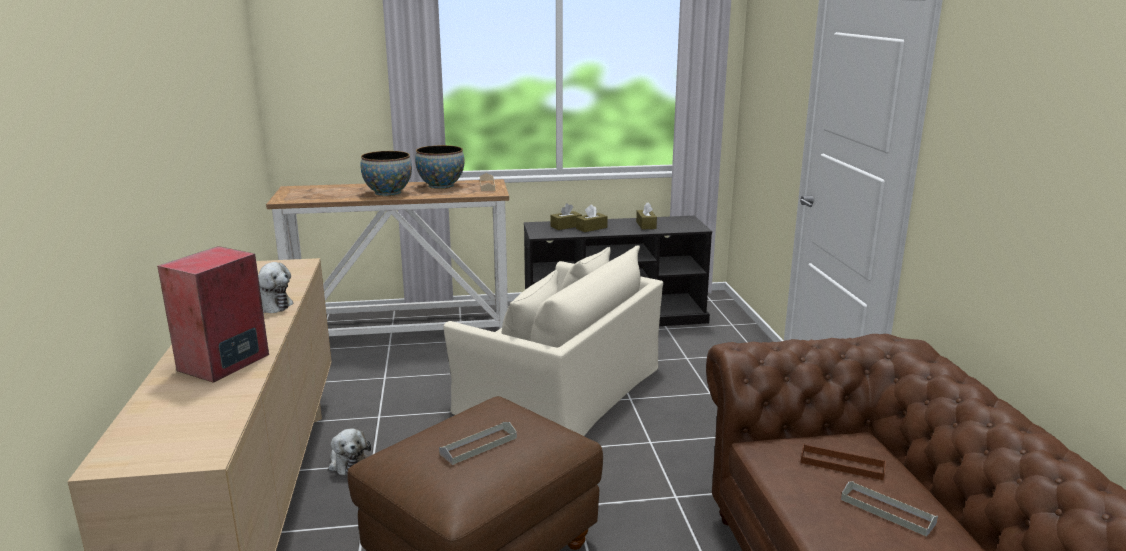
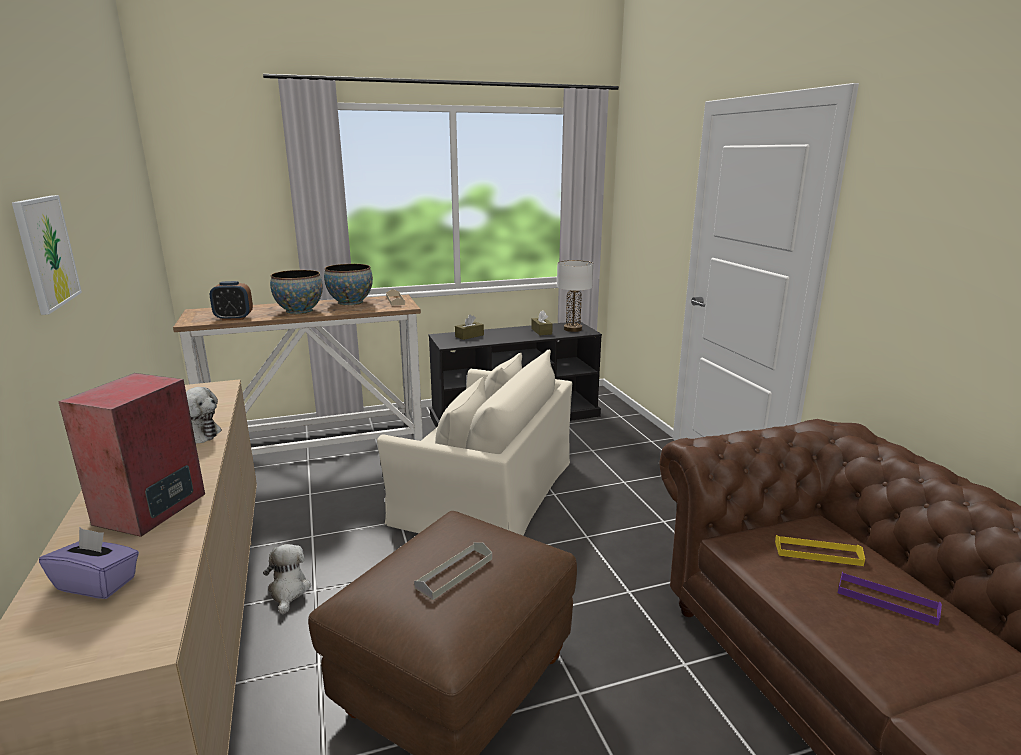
camera: 10 degrees left, 0 degrees up
plush toy [328,429,371,475] -> plush toy turned 150 degrees counterclockwise [263,544,311,615]
brown tissue box [576,204,608,232] -> none
brown tray [801,444,886,480] -> yellow tray [775,535,865,566]
grey tray [841,481,938,537] -> purple tray [838,572,942,626]
none -> picture [12,195,82,315]
none -> purple tissue box [39,527,139,599]
none -> alarm clock [210,281,253,321]
none -> table lamp [557,260,593,332]

